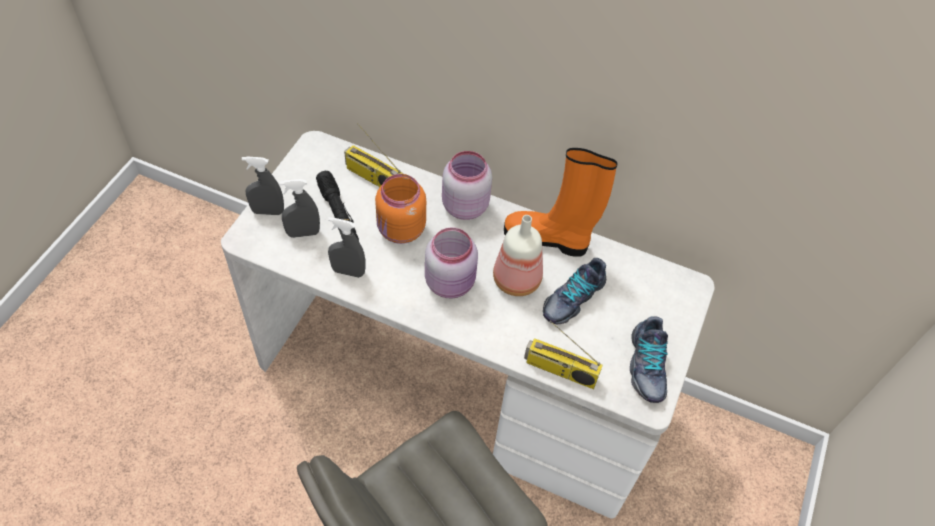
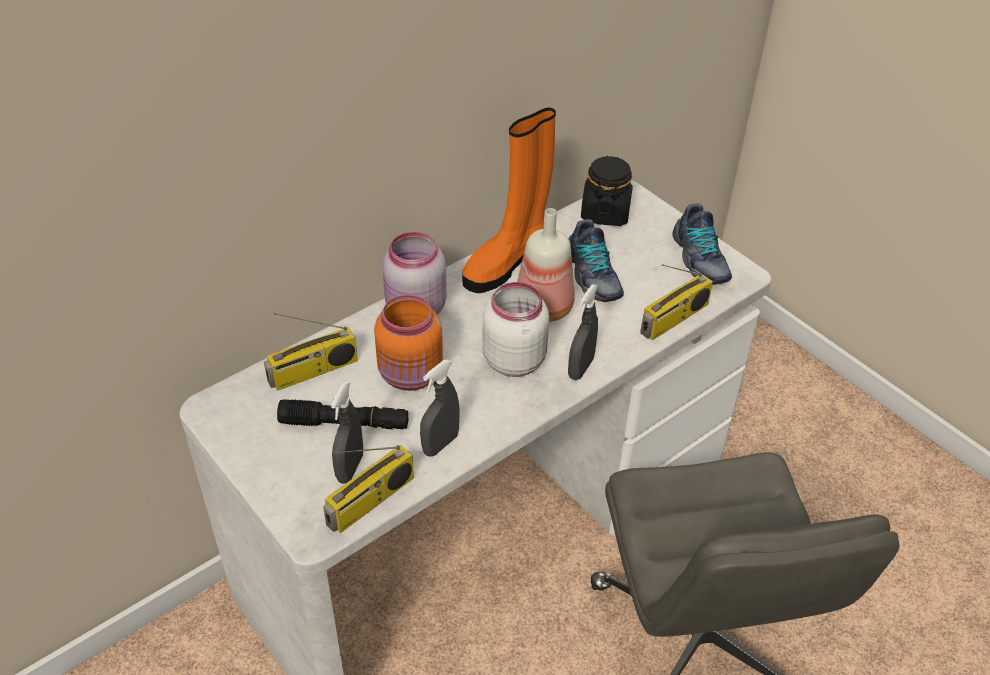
camera: 60 degrees left, 10 degrees down
grey spray bottle [242,156,284,215] -> grey spray bottle moved to [568,284,598,380]
pink jar [425,227,478,298] -> white jar [482,282,549,377]
shoe [630,316,668,403] -> shoe turned 45 degrees clockwise [673,203,732,285]
none -> radio [323,445,414,533]
none -> black jar [581,156,633,226]

